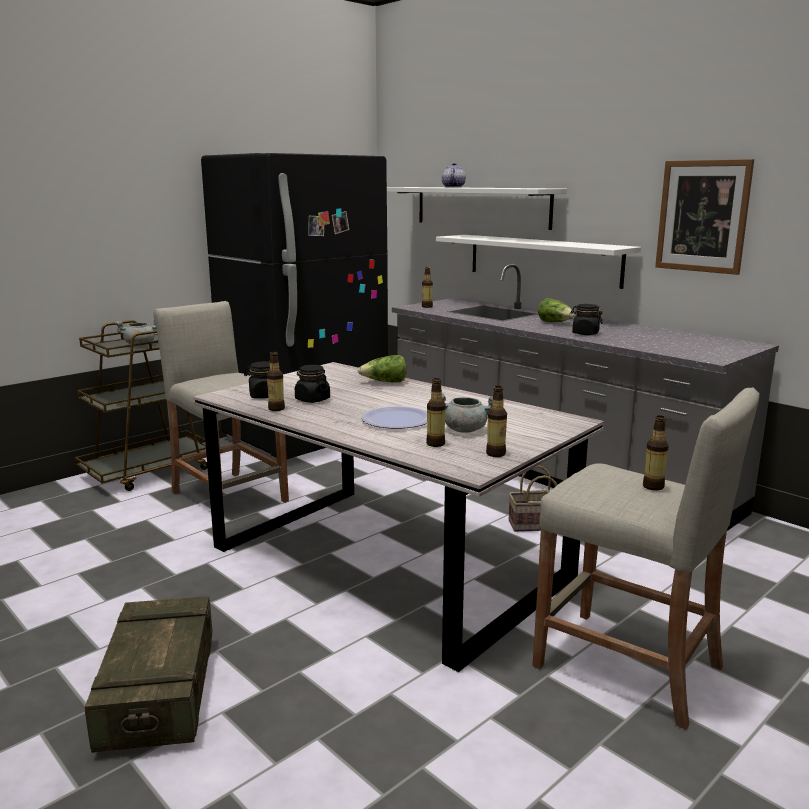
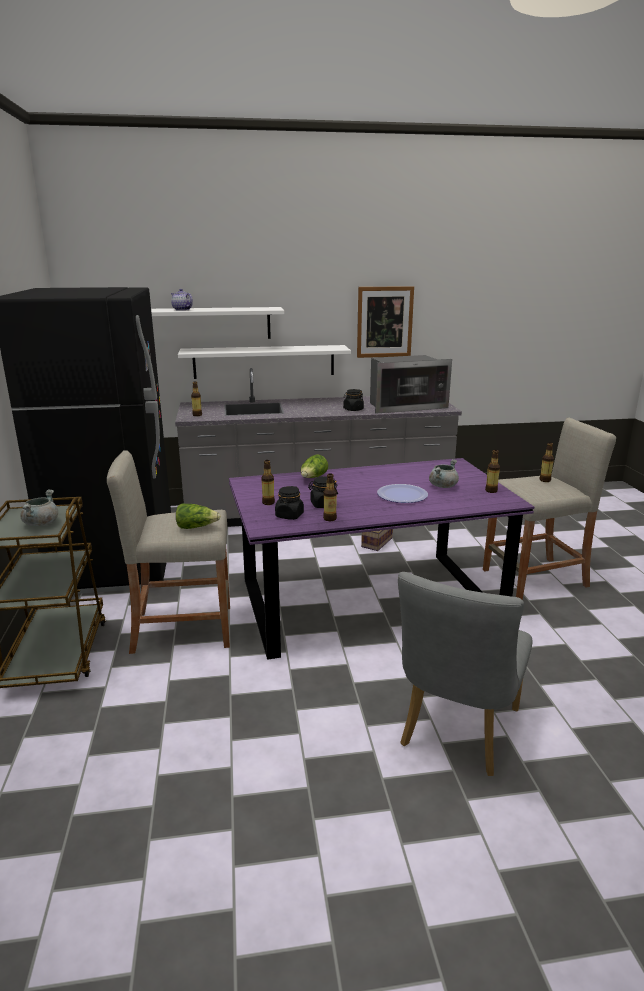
camera: 55 degrees left, 5 degrees up
crate [85,596,212,753] -> grey chair [398,572,533,776]
grey dining table [194,362,604,672] -> purple dining table [229,458,534,660]
bottle [426,378,446,447] -> bottle moved to [261,460,275,505]
lettuce [538,298,575,322] -> lettuce moved to [176,503,221,529]
none -> microwave [370,355,452,414]

